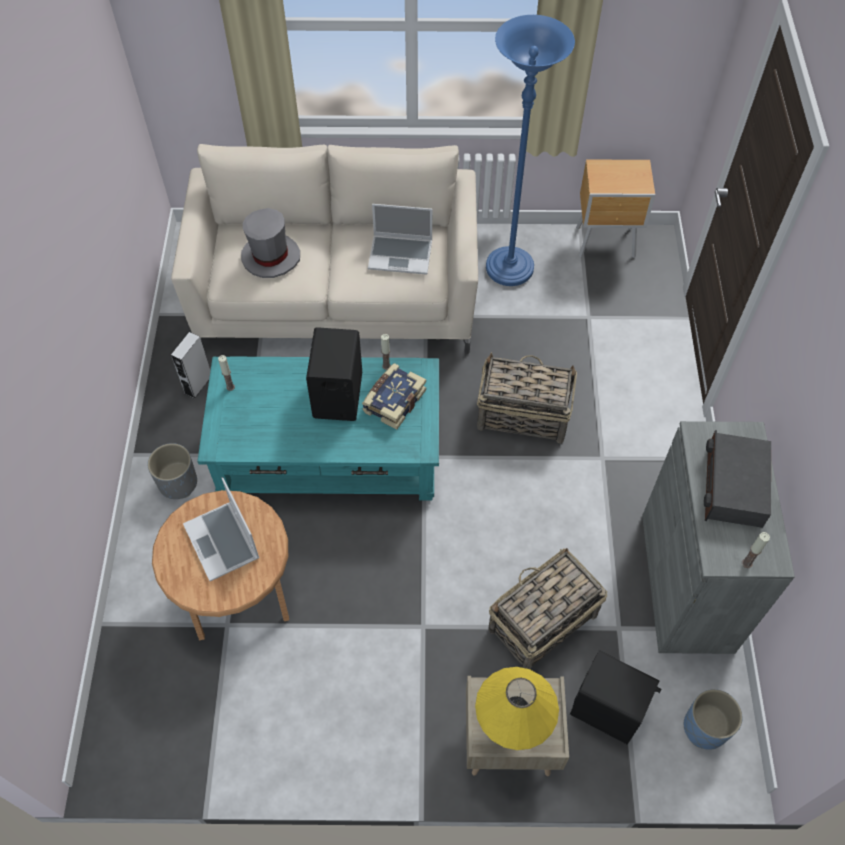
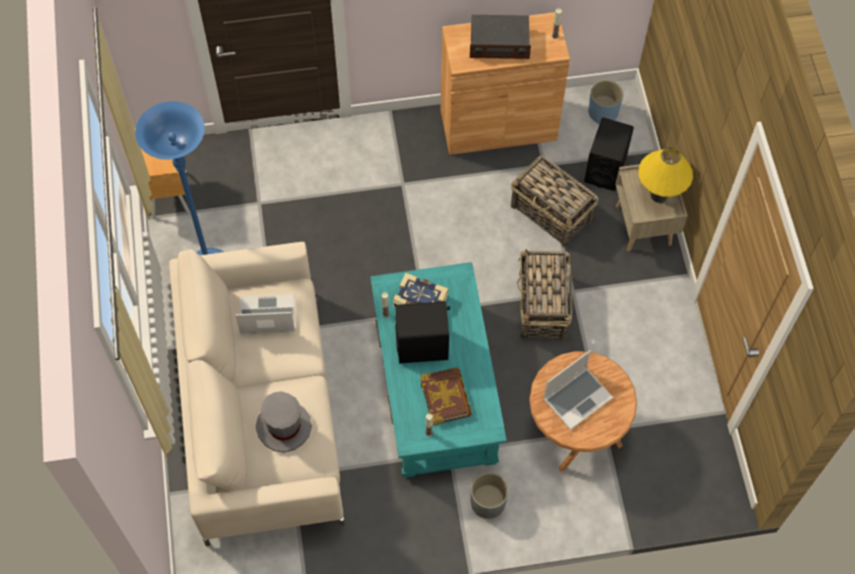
camera: 100 degrees left, 5 degrees up
grey speaker [171,332,210,399] -> none
laptop [368,204,432,275] -> laptop turned 90 degrees counterclockwise [235,294,295,334]
basket [477,353,577,443] -> basket moved to [517,249,572,340]
grey cabinet [642,421,795,654] -> brown cabinet [441,12,570,155]
none -> book [420,367,472,425]

